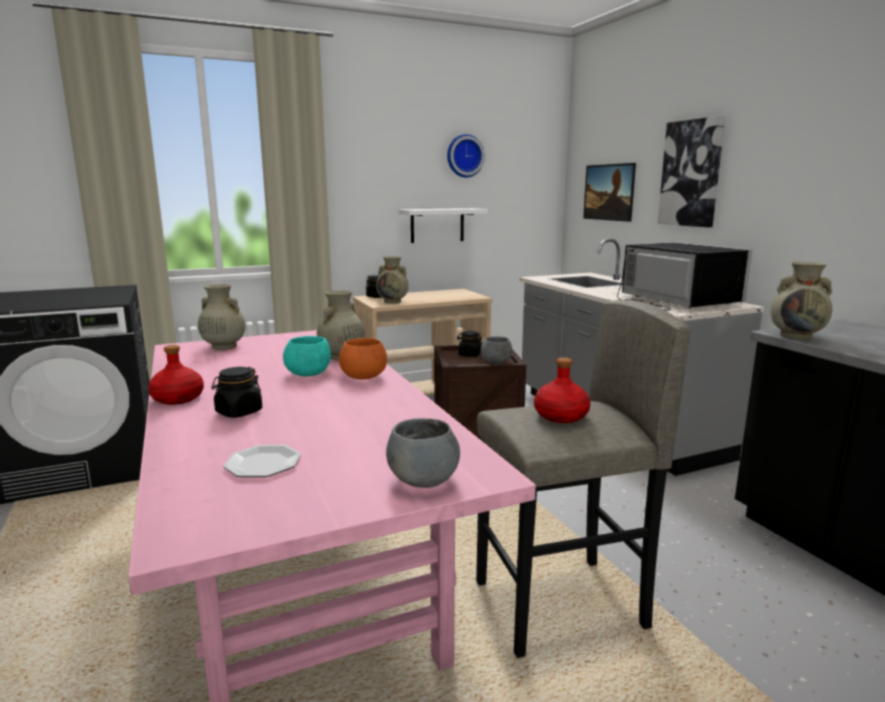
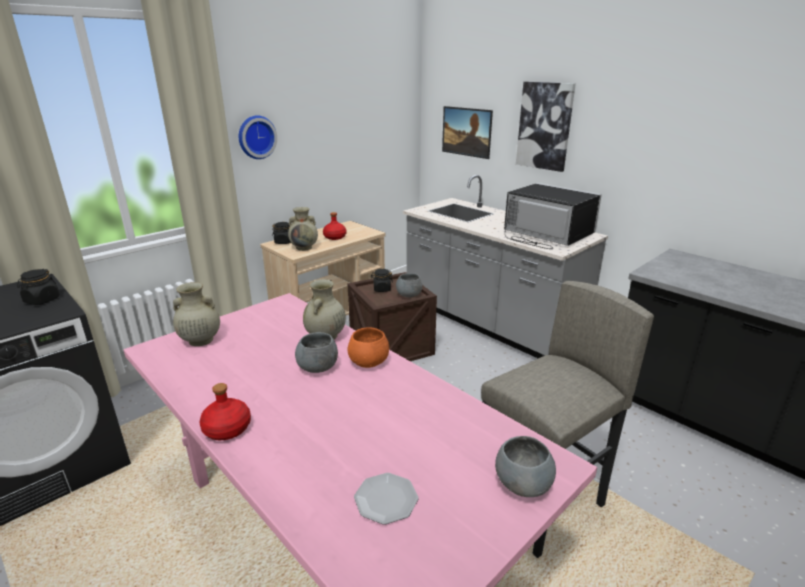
camera: 20 degrees left, 10 degrees up
black jar [211,367,262,418] -> black jar moved to [17,269,60,305]
turquoise bowl [283,336,331,376] -> grey bowl [295,332,338,373]
white shelf [399,208,488,243] -> none
wall clock [447,134,485,177] -> wall clock moved to [239,115,277,159]
red bottle [534,358,591,423] -> red bottle moved to [323,212,346,240]
beige vase [770,262,832,340] -> none

